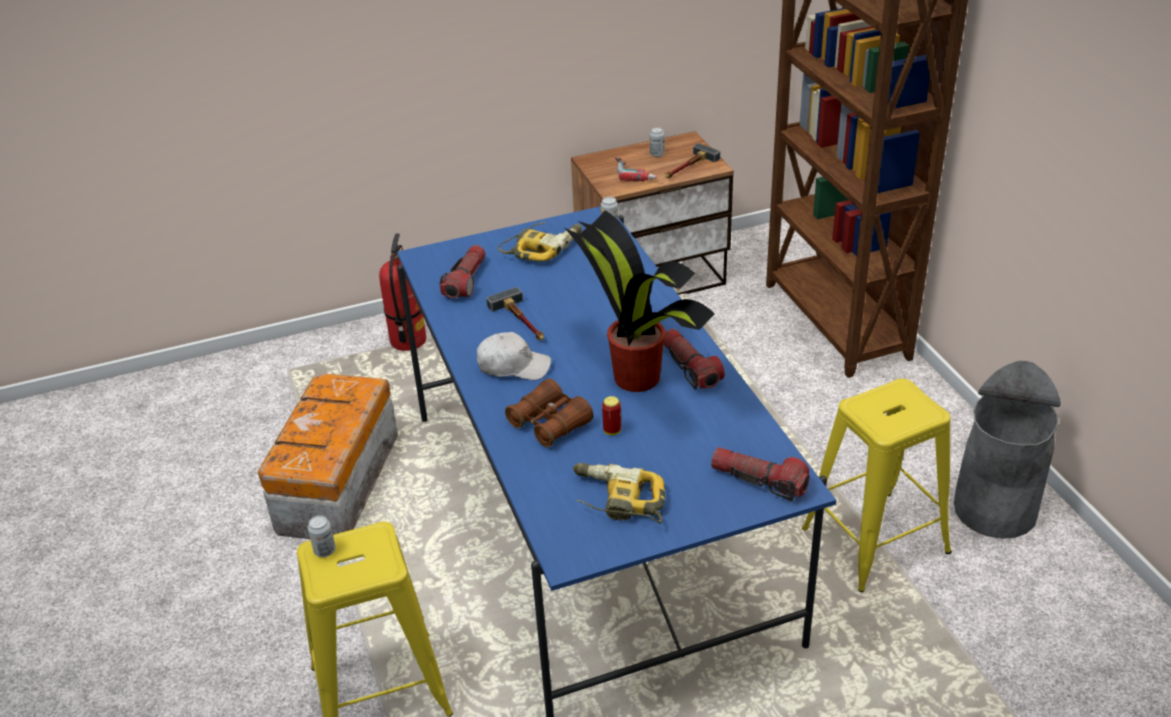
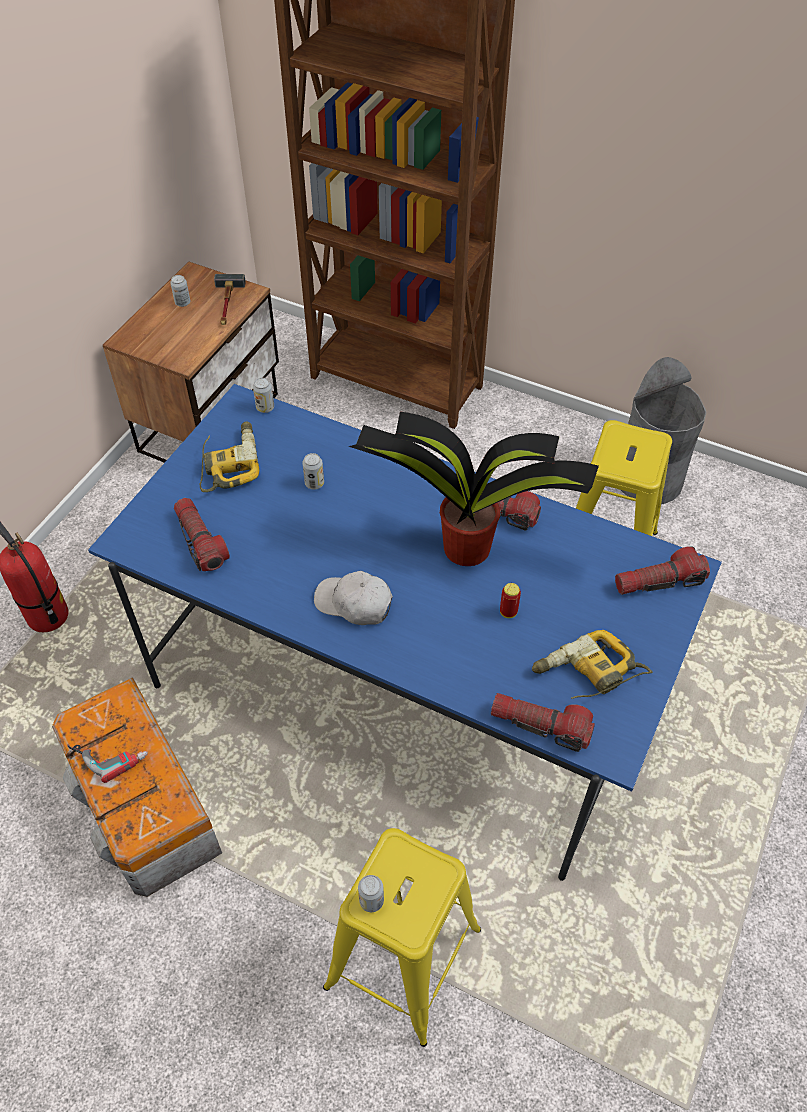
camera: 45 degrees left, 15 degrees up
white cap [477,332,551,380] -> white cap turned 120 degrees counterclockwise [314,571,393,625]
hammer [486,287,544,340] -> none
brown binoculars [505,379,593,447] -> none
power drill [615,156,657,181] -> power drill moved to [68,744,148,783]
none -> can [302,453,324,490]
none -> flashlight [491,693,595,752]

